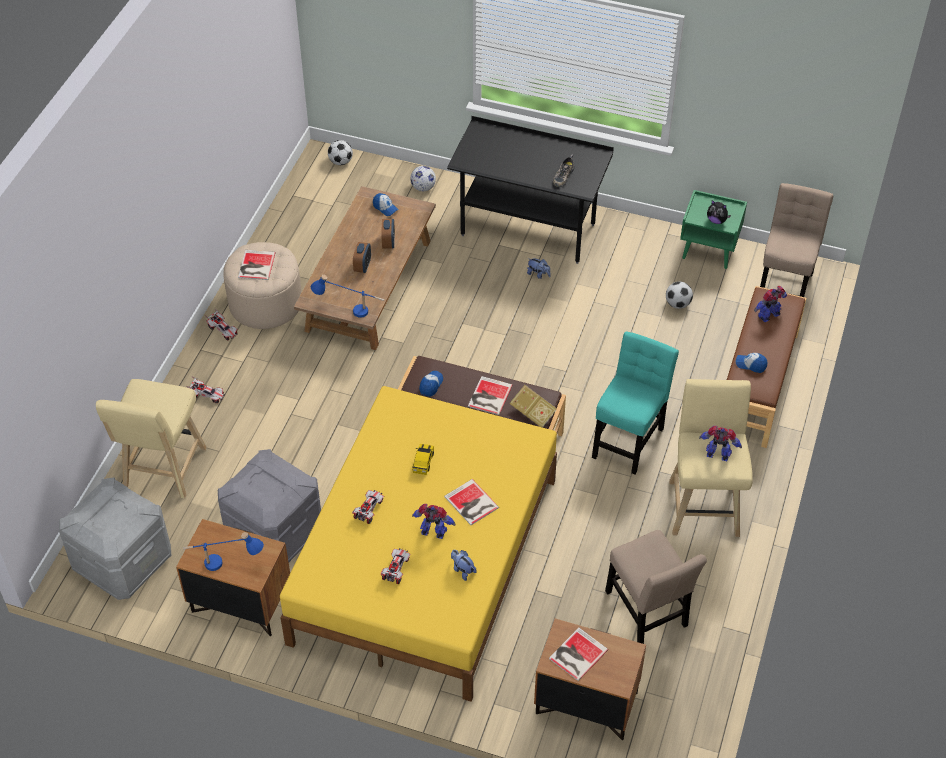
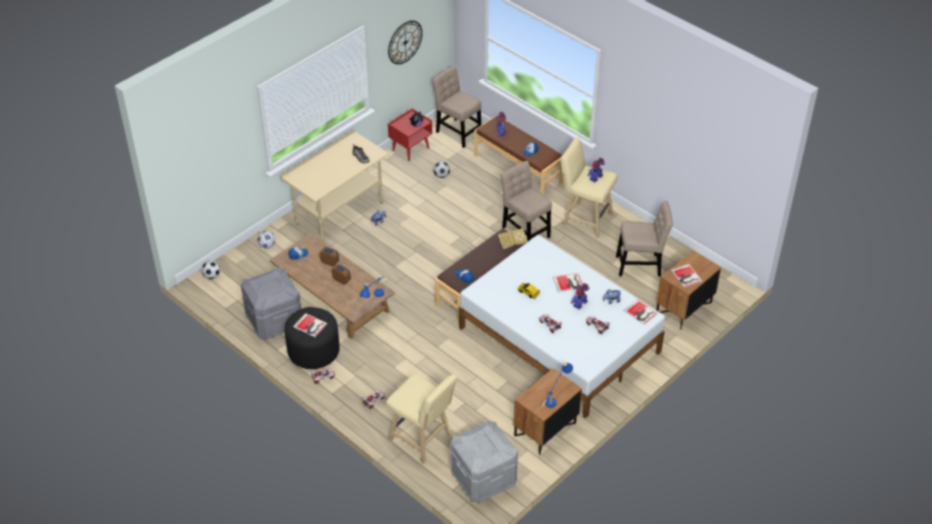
camera: 65 degrees left, 5 degrees down
grey storage box [218,449,321,562] -> grey storage box moved to [241,267,302,340]
beige ottoman [223,242,302,329] -> black ottoman [285,307,340,369]
yellow bed [280,386,557,702] -> white bed [459,235,665,419]
black desk [447,116,614,264] -> beige desk [281,129,389,241]
book [468,376,512,415] -> book moved to [623,299,658,325]
turquoise chair [592,332,679,475] -> beige chair [500,161,552,241]
green nightstand [680,190,747,269] -> red nightstand [388,108,432,161]
none -> wall clock [388,20,422,64]

